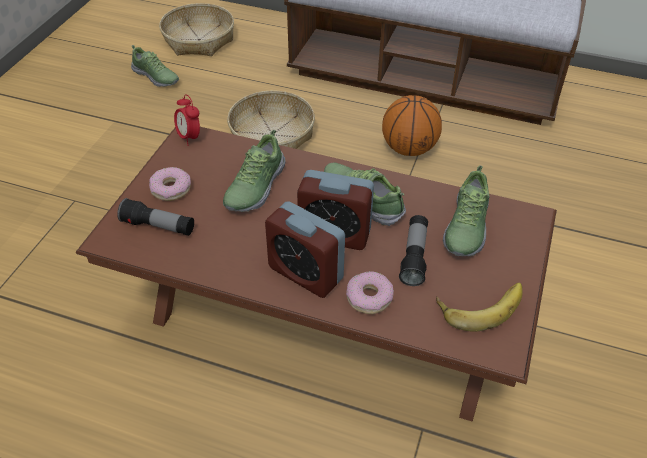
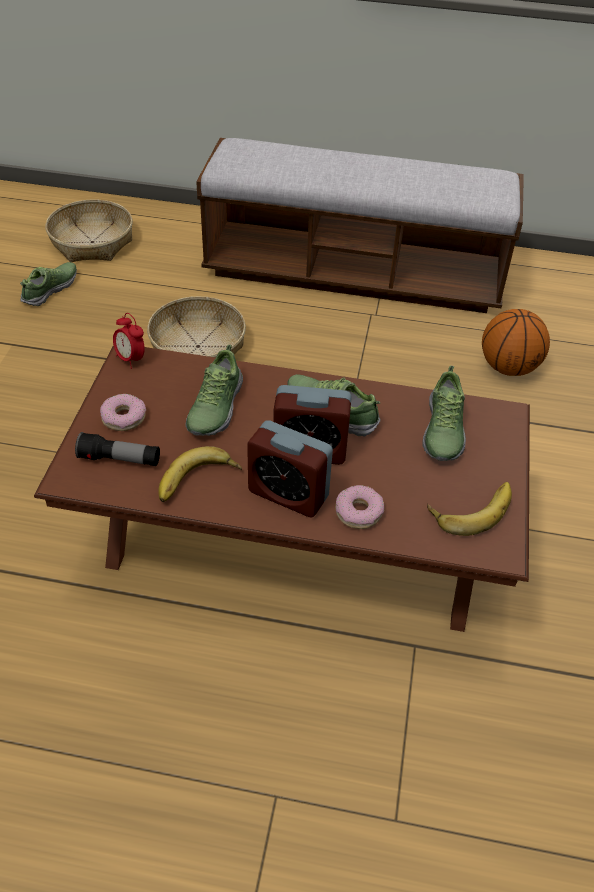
camera: 10 degrees left, 0 degrees up
shoe [131,45,179,87] -> shoe turned 90 degrees counterclockwise [20,262,77,306]
basketball [382,95,442,156] -> basketball moved to [482,309,550,376]
flashlight [399,215,428,286] -> none
none -> banana [158,446,242,502]

